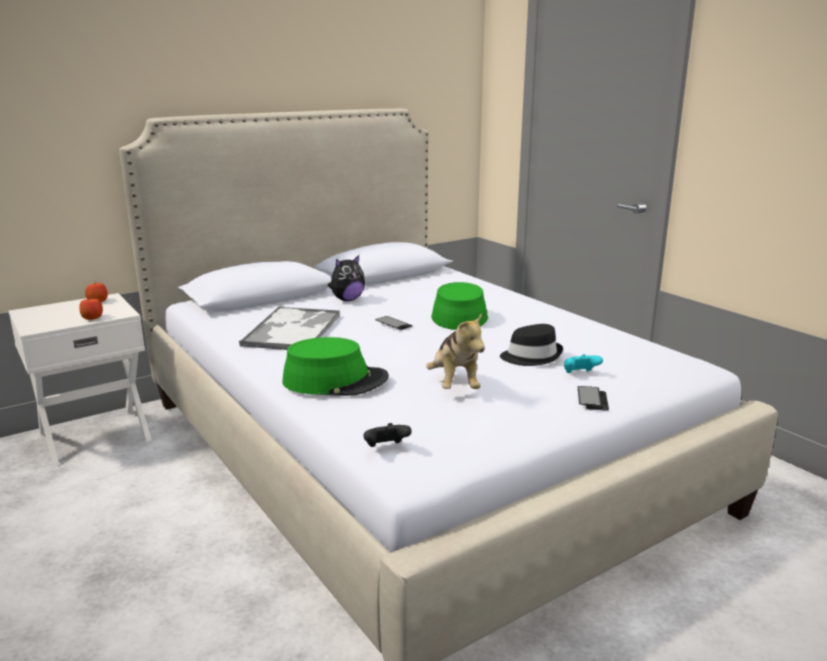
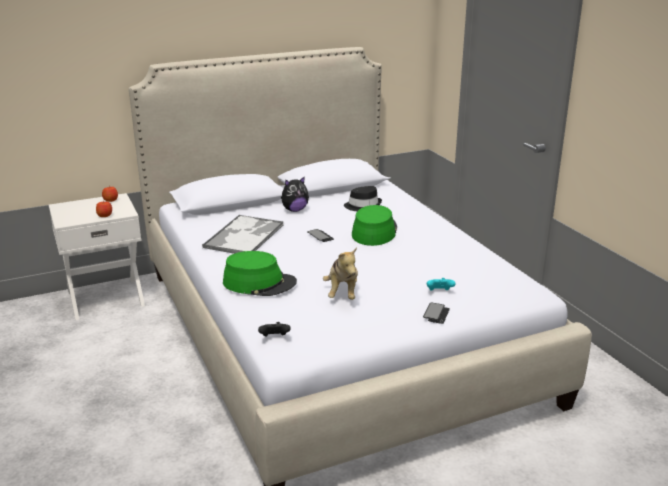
camera: 10 degrees right, 5 degrees up
black hat [500,324,563,366] -> black hat moved to [344,186,382,211]

